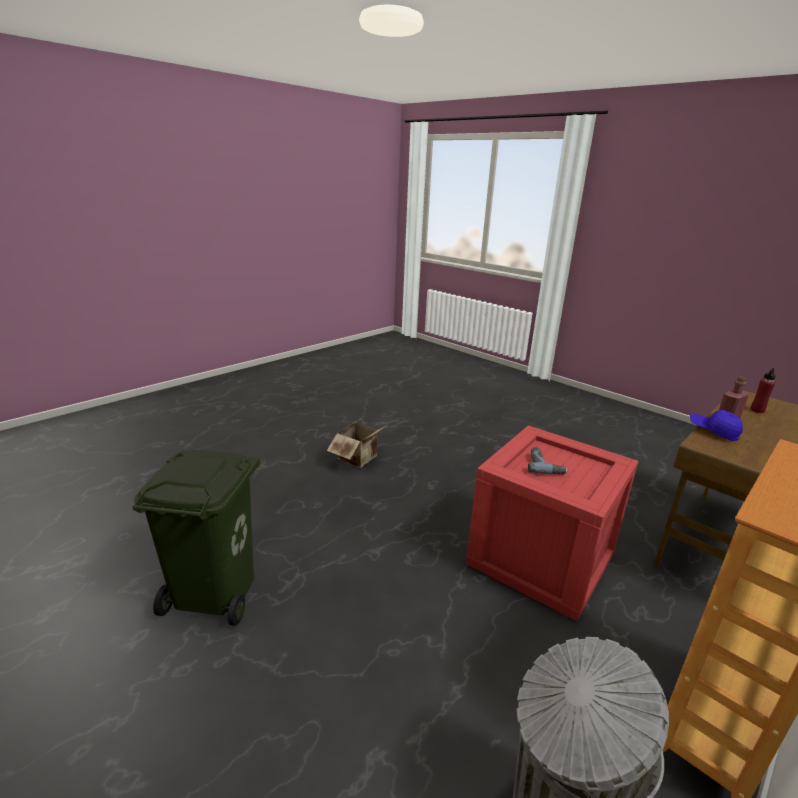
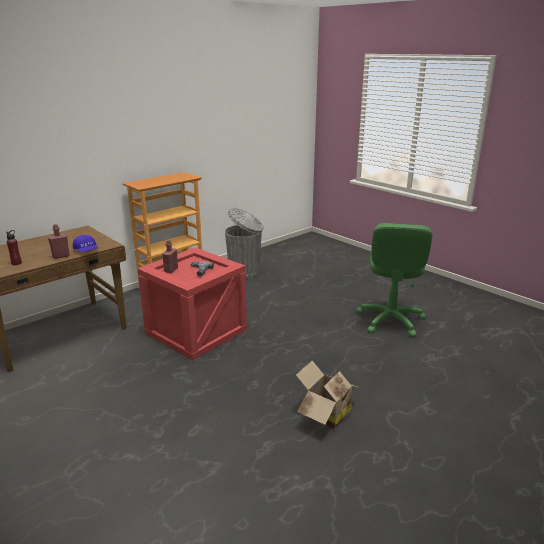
camera: 175 degrees left, 0 degrees up
green trash can [133,450,260,626] -> green office chair [356,223,433,337]
none -> red bottle [162,240,178,273]

